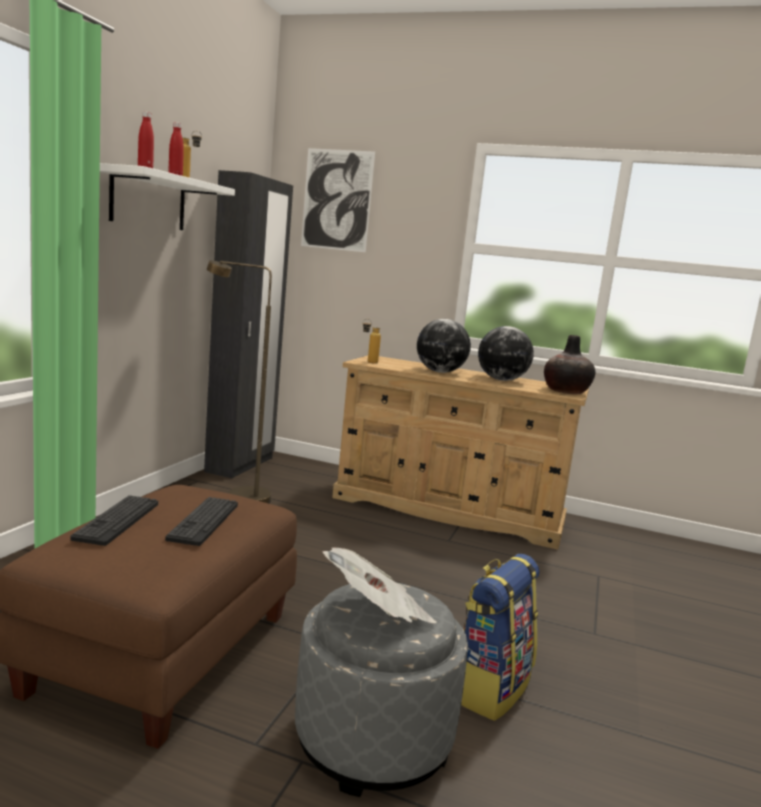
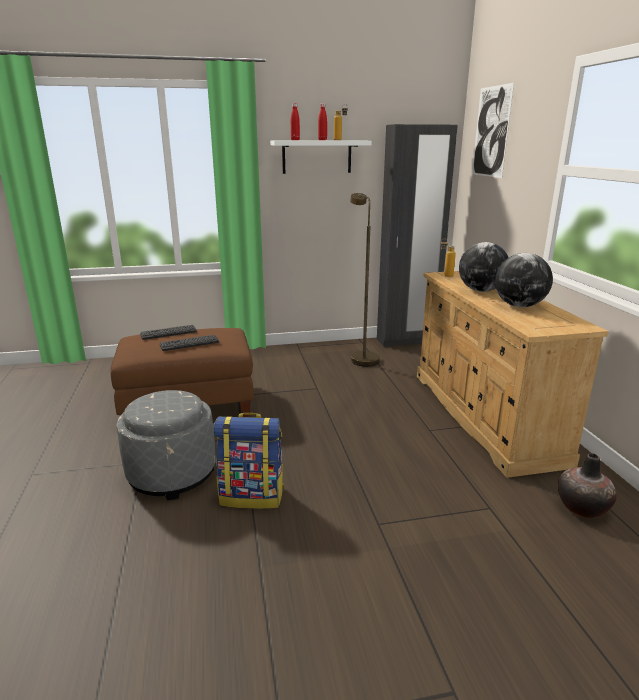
camera: 60 degrees right, 10 degrees up
newspaper [322,548,437,623] -> none
vase [544,335,595,395] -> vase moved to [558,453,617,518]

